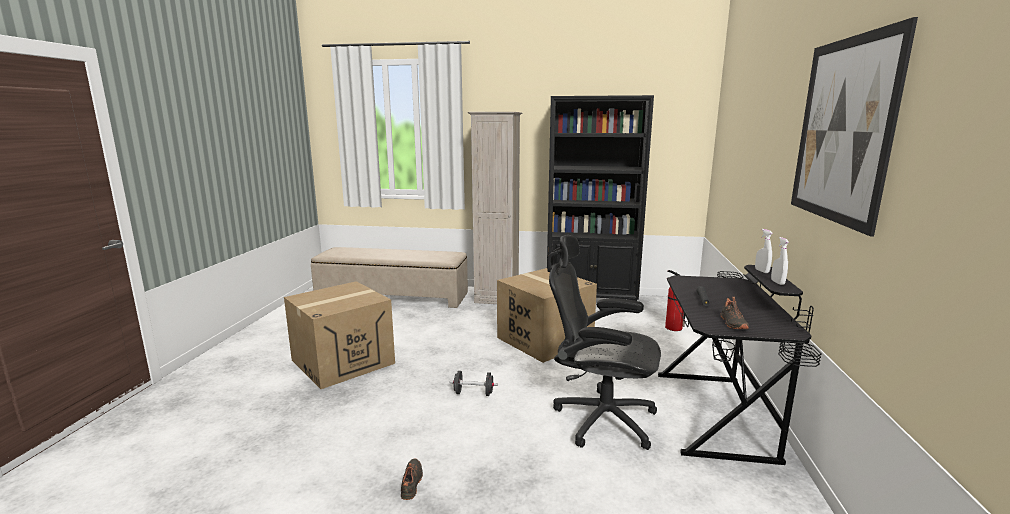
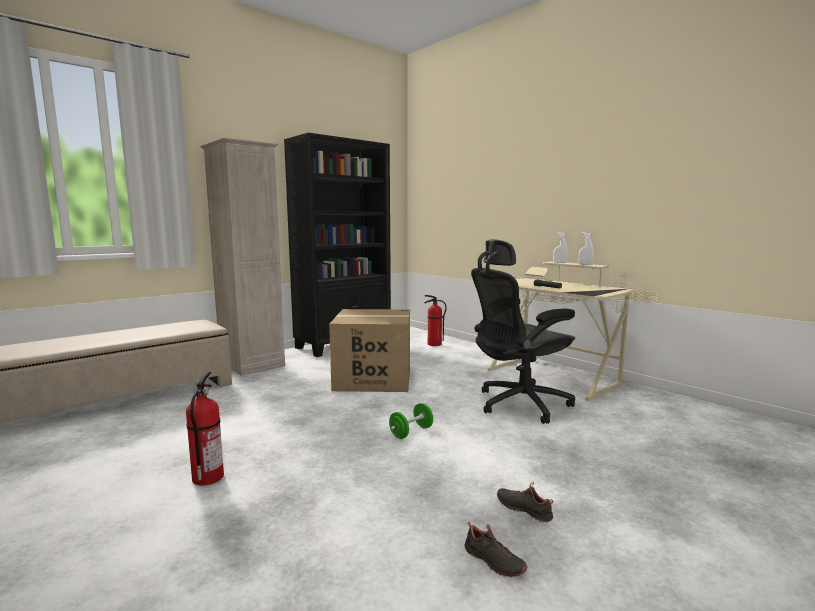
camera: 50 degrees left, 5 degrees down
cardboard box [284,281,395,389] -> fire extinguisher [186,371,224,485]
black dumbbell [450,371,498,396] -> green dumbbell [389,403,433,439]
black desk [658,265,822,465] -> beige desk [488,262,659,401]
black shoe [720,297,749,329] -> black shoe moved to [465,522,527,577]
picture [791,17,918,237] -> none

